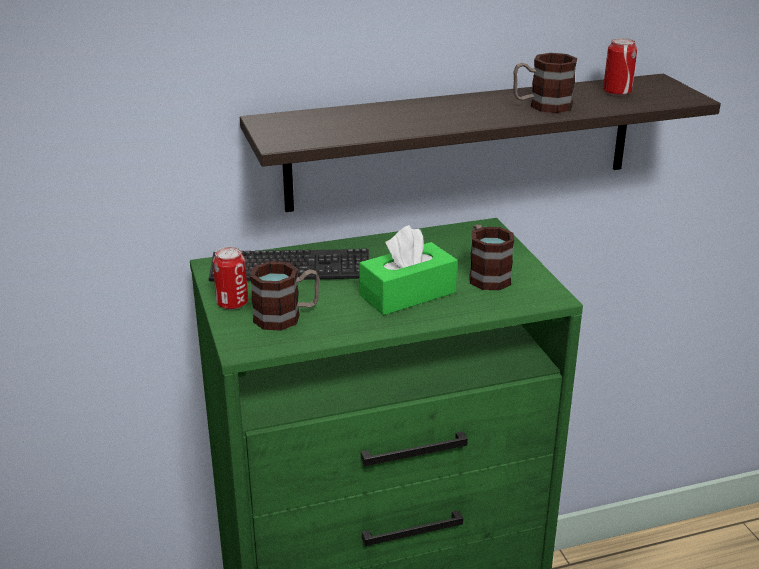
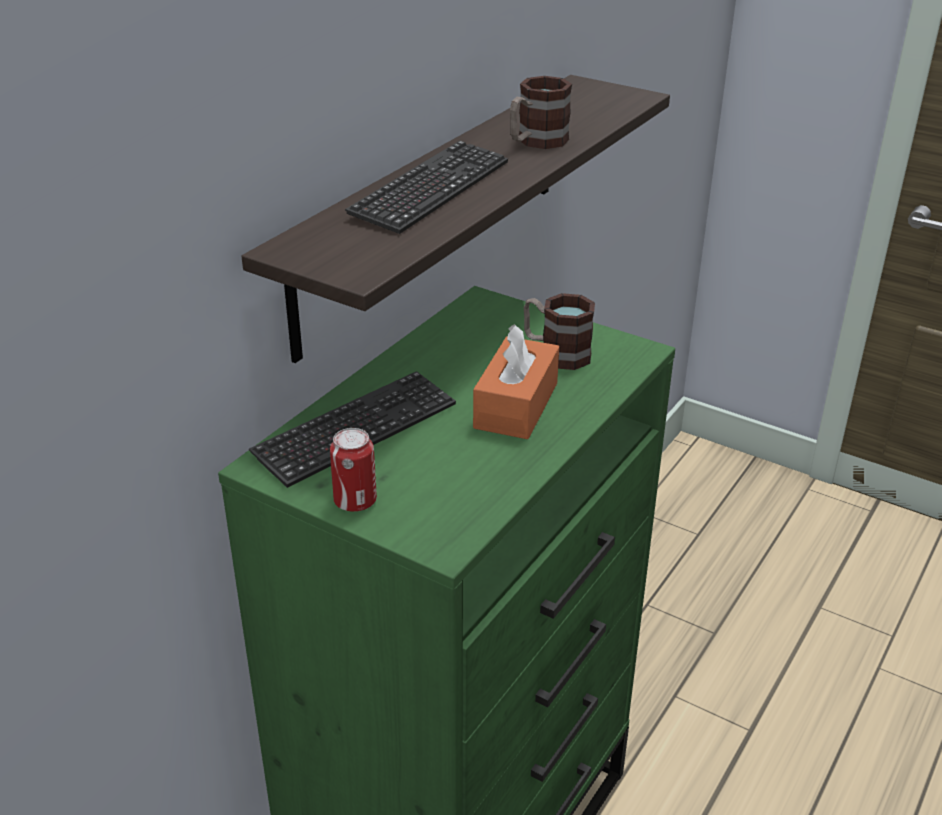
camera: 40 degrees left, 5 degrees up
mug [250,261,319,331] -> none
green tissue box [359,225,457,315] -> orange tissue box [473,324,559,439]
can [603,38,637,96] -> none
none -> keyboard [345,141,508,234]

